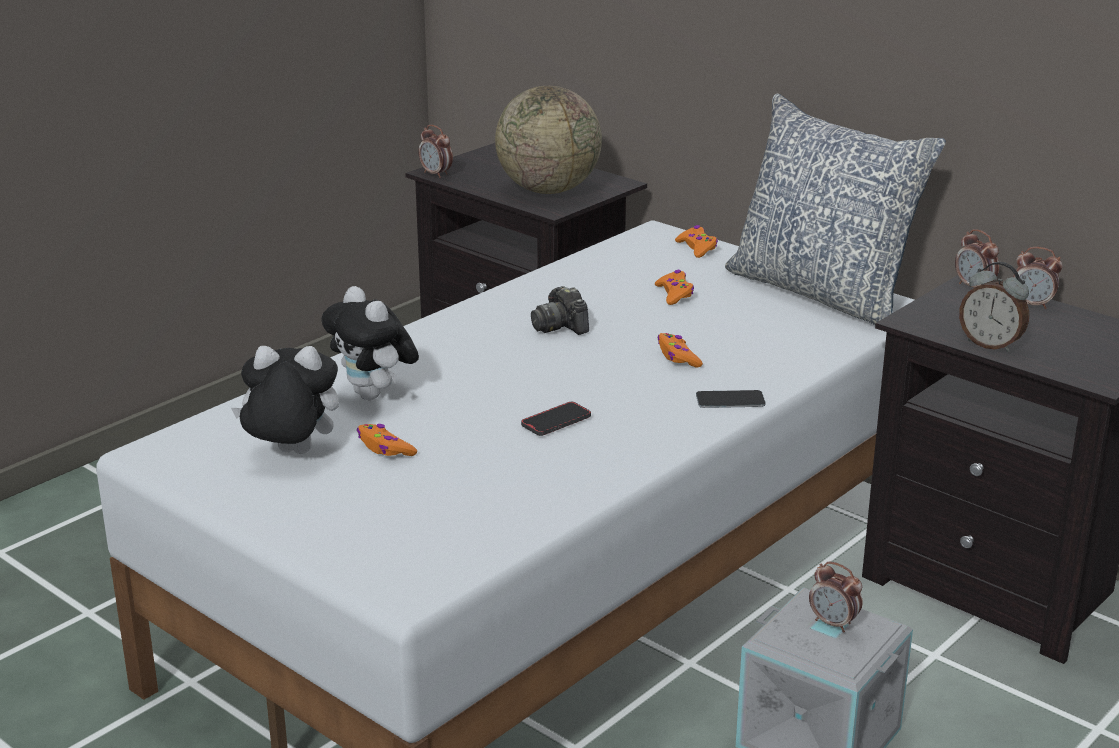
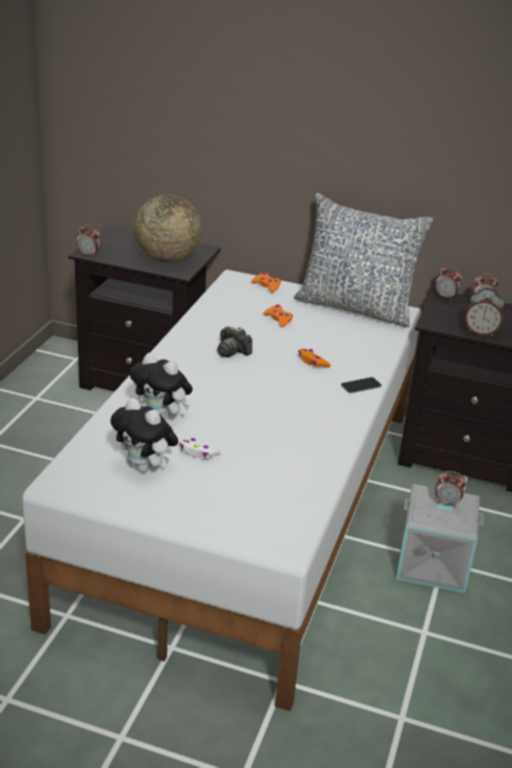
camera: 25 degrees left, 5 degrees up
plush toy [231,346,339,454] -> plush toy turned 120 degrees counterclockwise [110,398,178,472]
orange game controller [357,424,417,456] -> white game controller [180,438,221,458]
phone [521,402,591,436] -> none

